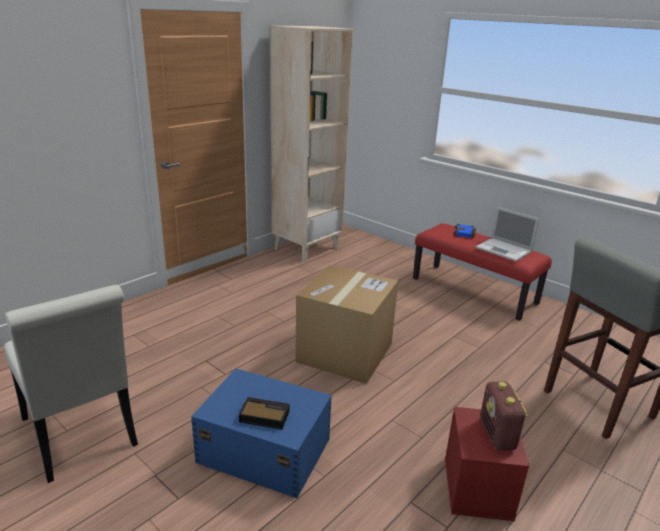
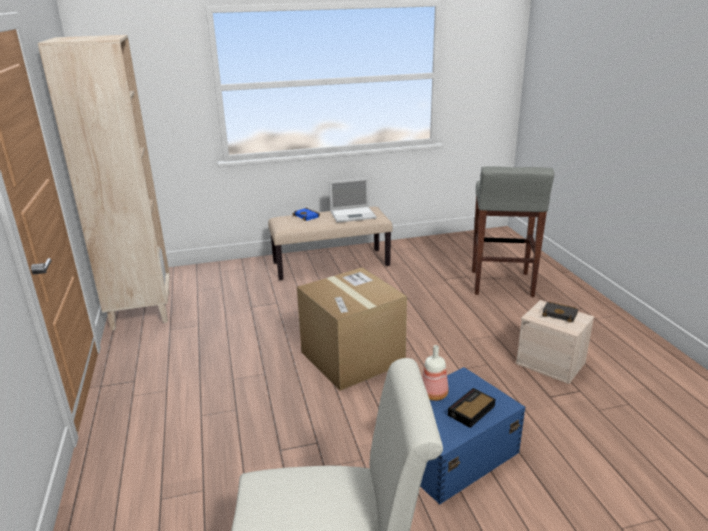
camera: 55 degrees left, 0 degrees up
red bench [413,223,552,321] -> beige bench [268,207,392,280]
red storage box [445,407,529,521] -> beige storage box [516,300,594,384]
radio [480,381,528,450] -> black book [542,301,578,323]
none -> bottle [422,345,448,401]

